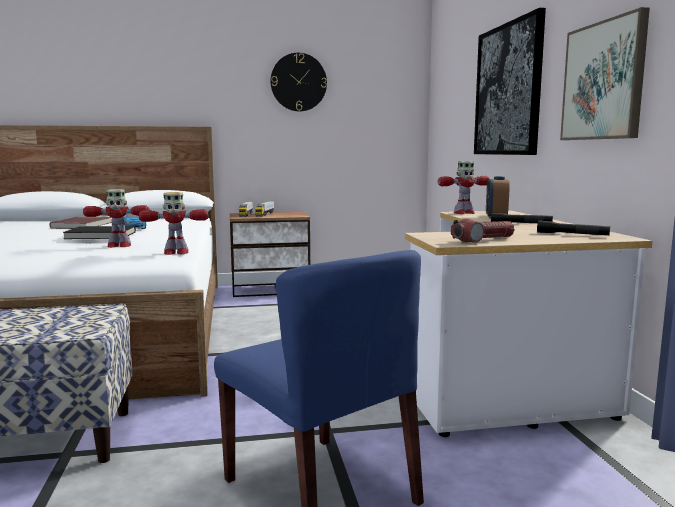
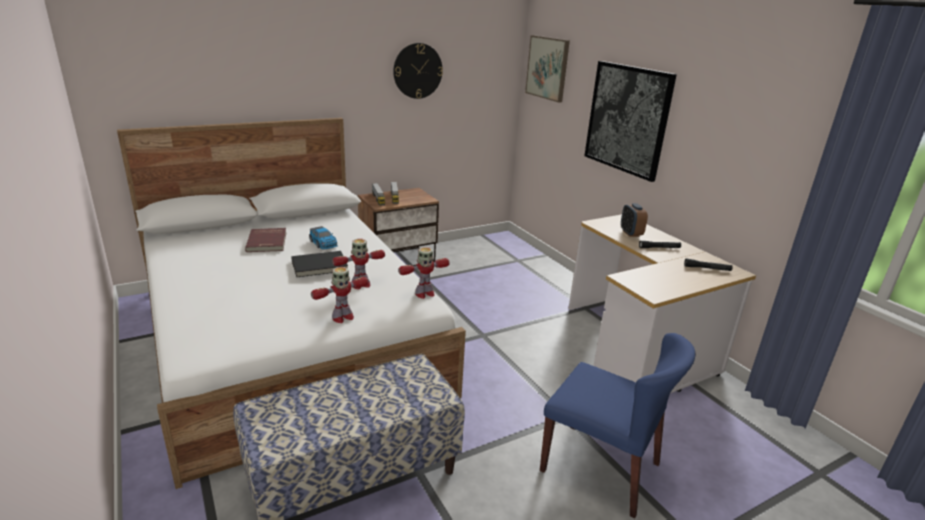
camera: 20 degrees left, 15 degrees up
toy robot [437,161,490,214] -> toy robot moved to [311,267,368,323]
flashlight [451,219,514,243] -> none
picture [560,7,650,140] -> picture moved to [525,35,570,102]

